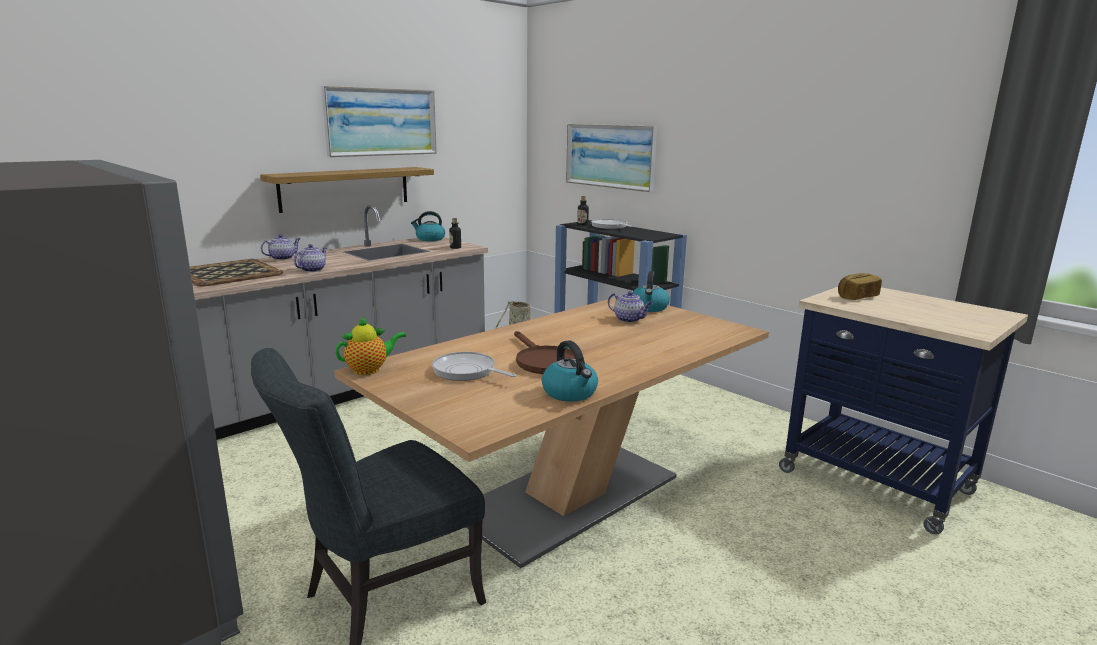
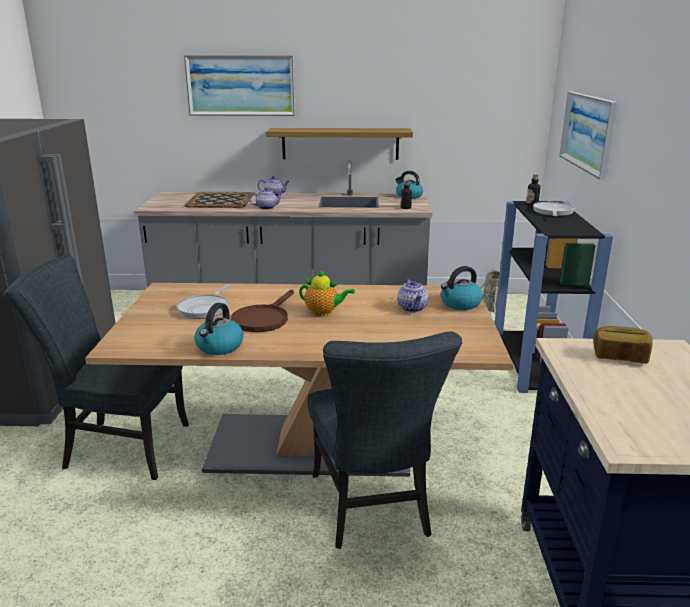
camera: 45 degrees right, 5 degrees up
picture [321,86,437,157] -> picture moved to [184,55,295,116]
teapot [335,316,406,375] -> teapot moved to [299,269,355,316]
frying pan [432,352,516,381] -> frying pan turned 150 degrees counterclockwise [176,284,230,319]
none -> grey chair [308,331,462,549]

